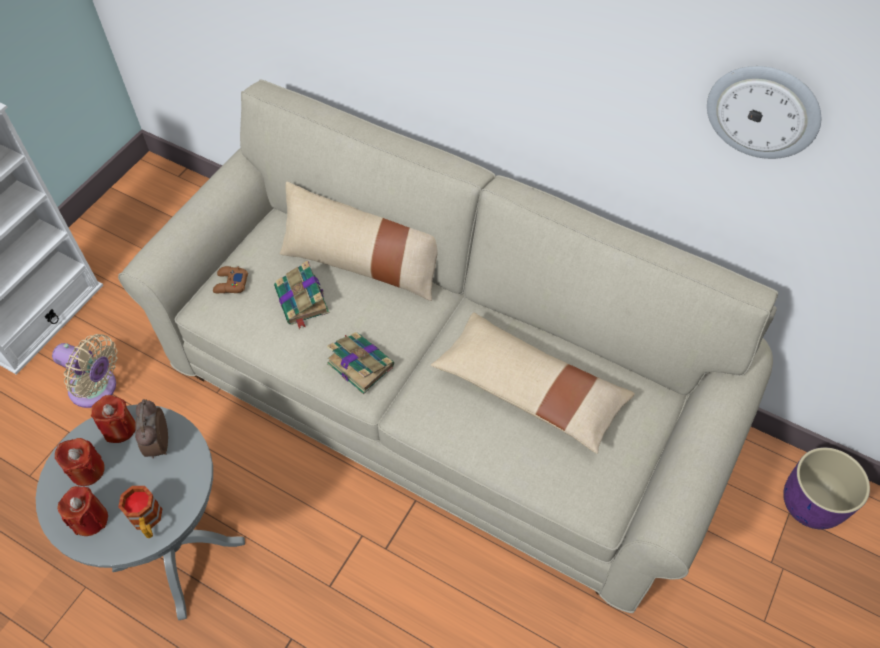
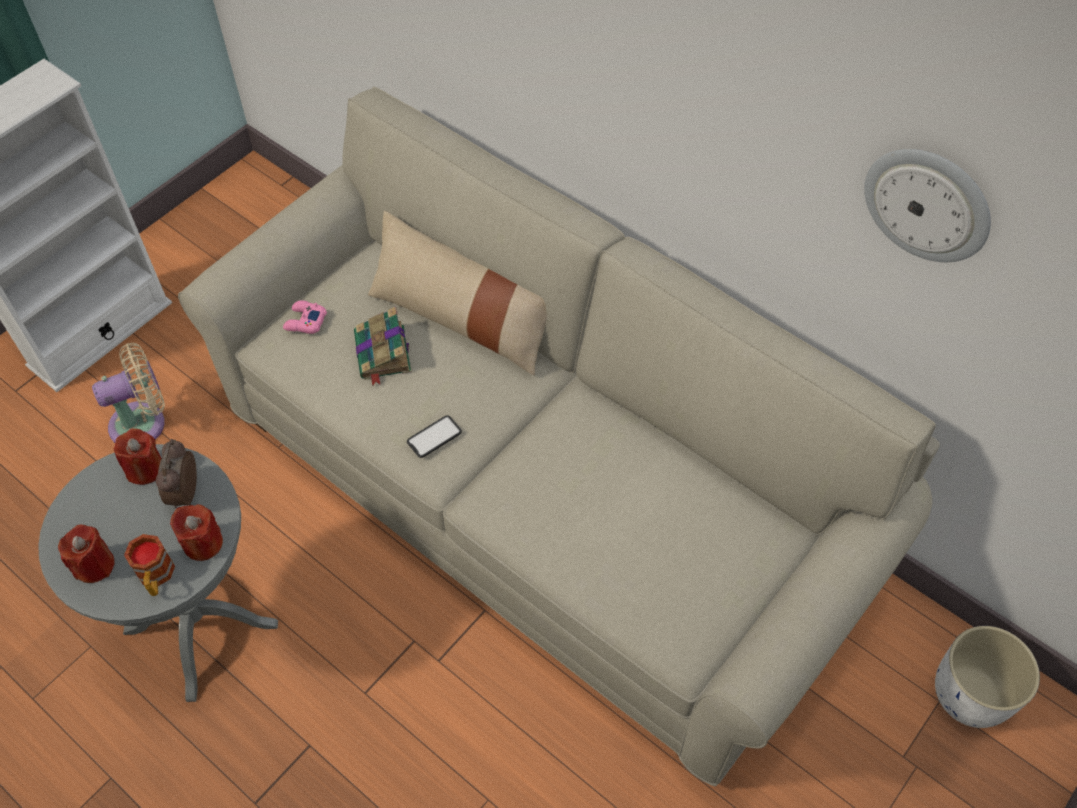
camera: 10 degrees right, 0 degrees up
beige fan [52,334,117,408] -> beige fan turned 60 degrees counterclockwise [92,343,165,443]
red candle [55,438,105,486] -> red candle moved to [170,504,223,561]
brown game controller [213,266,248,293] -> pink game controller [283,300,327,334]
book [327,332,394,395] -> phone [407,415,462,458]
beige pillow [431,312,635,454] -> none
purple planter [783,447,870,530] -> white planter [935,626,1040,728]

